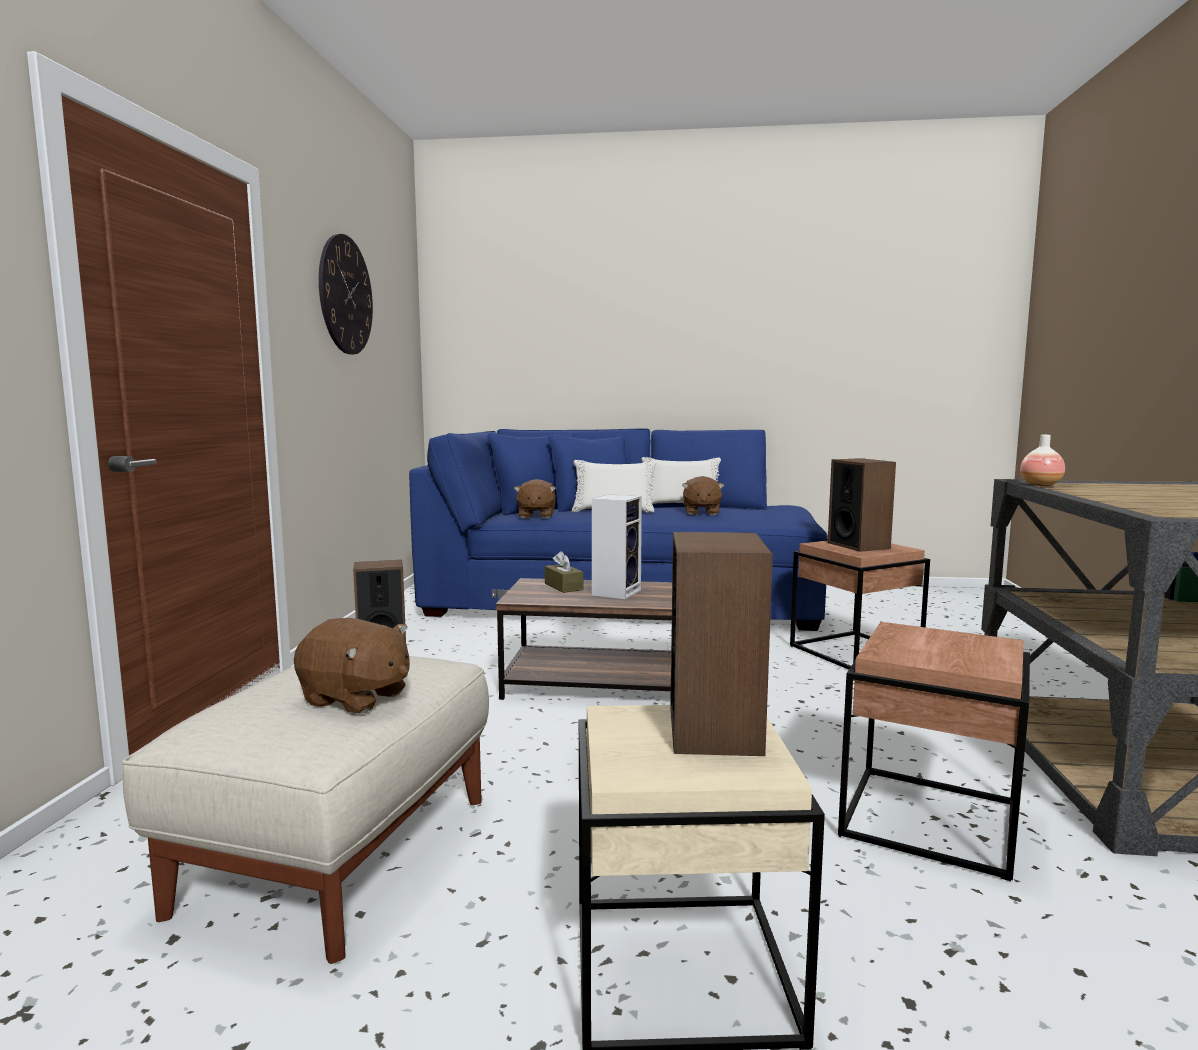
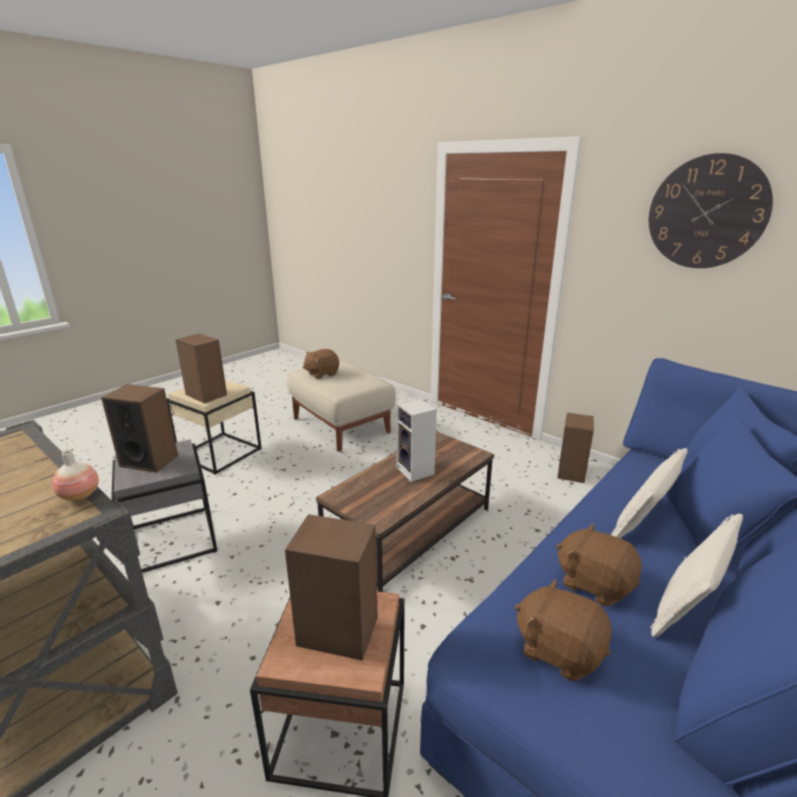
camera: 125 degrees right, 15 degrees up
brown plush toy [514,479,556,518] -> brown plush toy moved to [515,578,612,681]
brown tissue box [545,551,583,593] -> none
brown side table [838,622,1030,881] -> grey side table [111,439,217,573]
none -> speaker [101,384,178,473]

